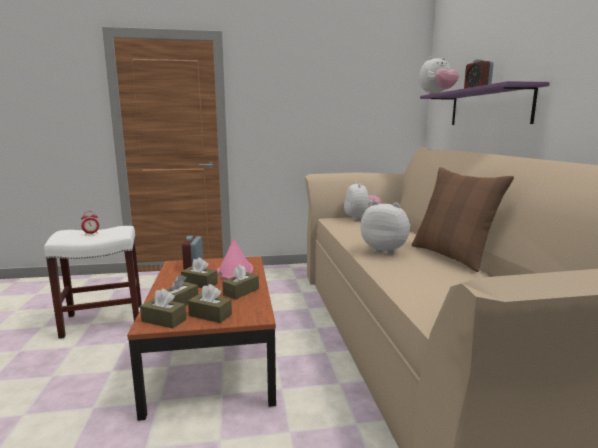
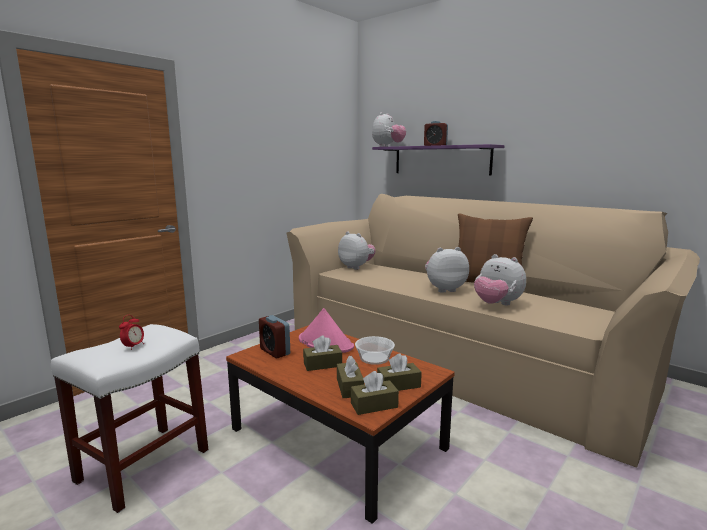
camera: 40 degrees left, 0 degrees up
brown tissue box [222,265,259,300] -> bowl [355,336,395,365]
none -> plush toy [474,254,526,306]

